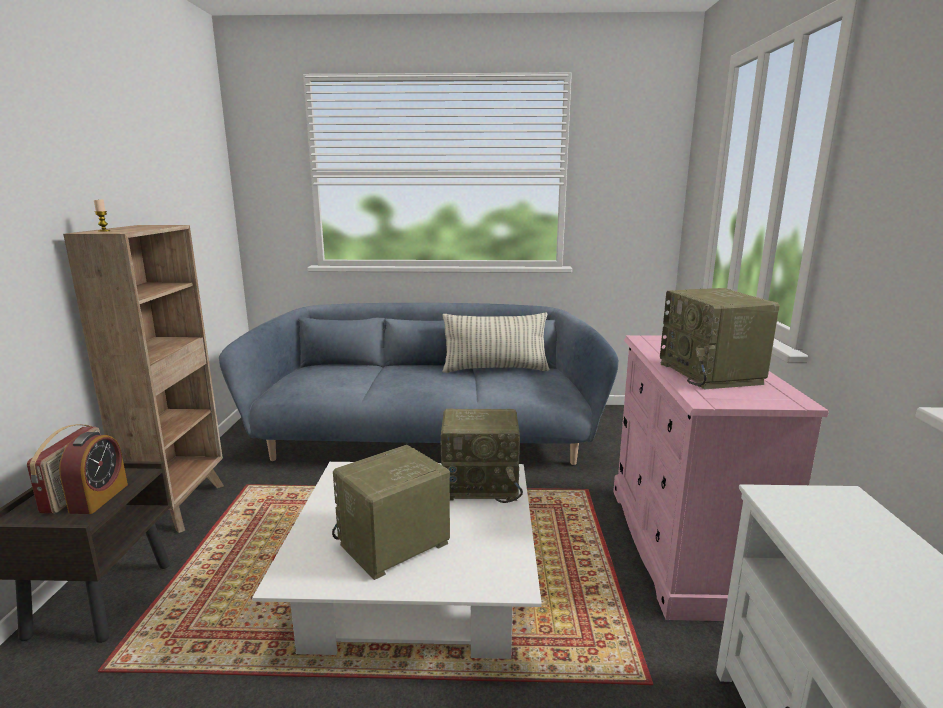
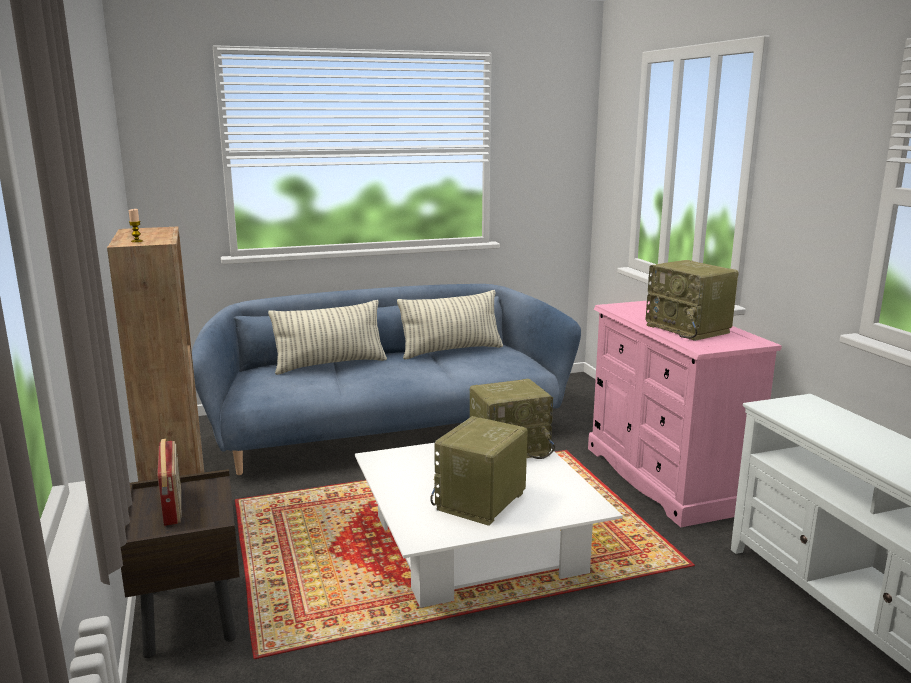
camera: 20 degrees left, 0 degrees up
alarm clock [59,432,128,514] -> none
none -> pillow [268,300,387,375]

